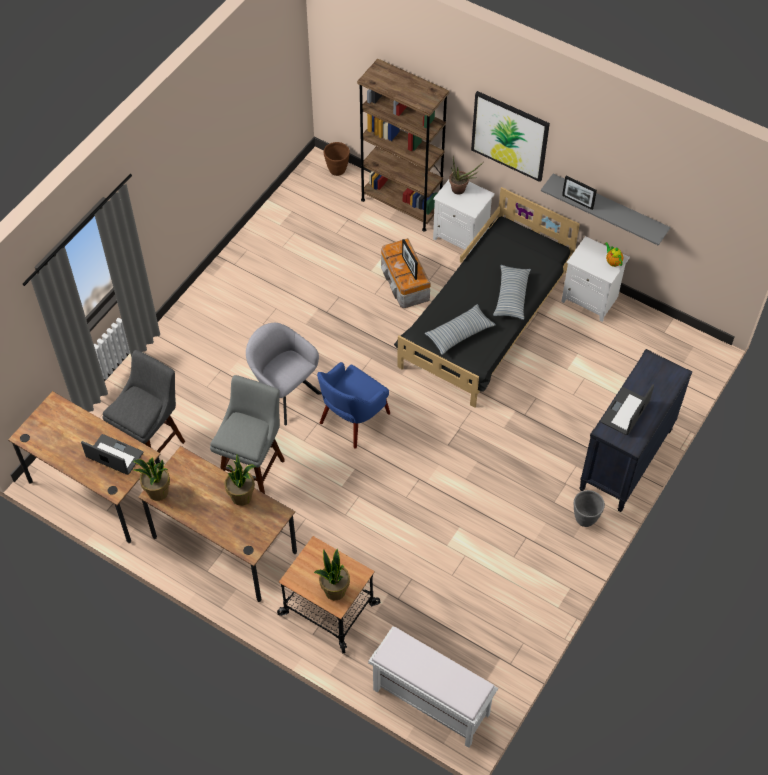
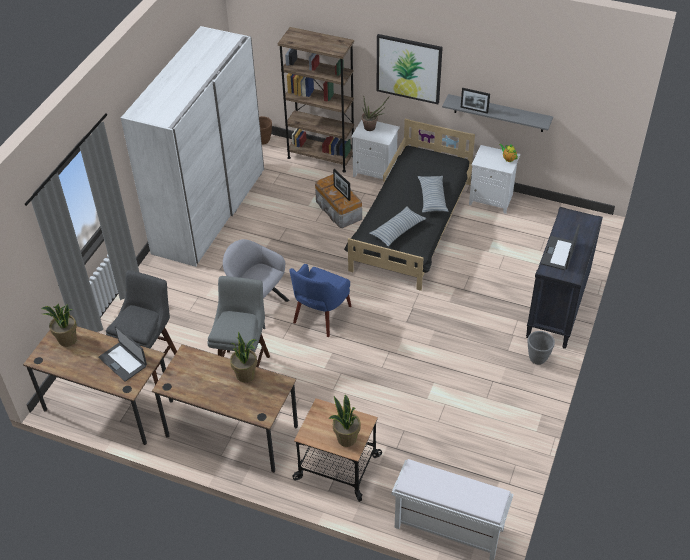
camera: 10 degrees left, 10 degrees down
laptop [81,434,143,475] -> laptop turned 150 degrees counterclockwise [98,325,147,382]
potted plant [133,457,170,501] -> potted plant moved to [41,303,77,347]
none -> white wardrobe [121,26,264,267]

